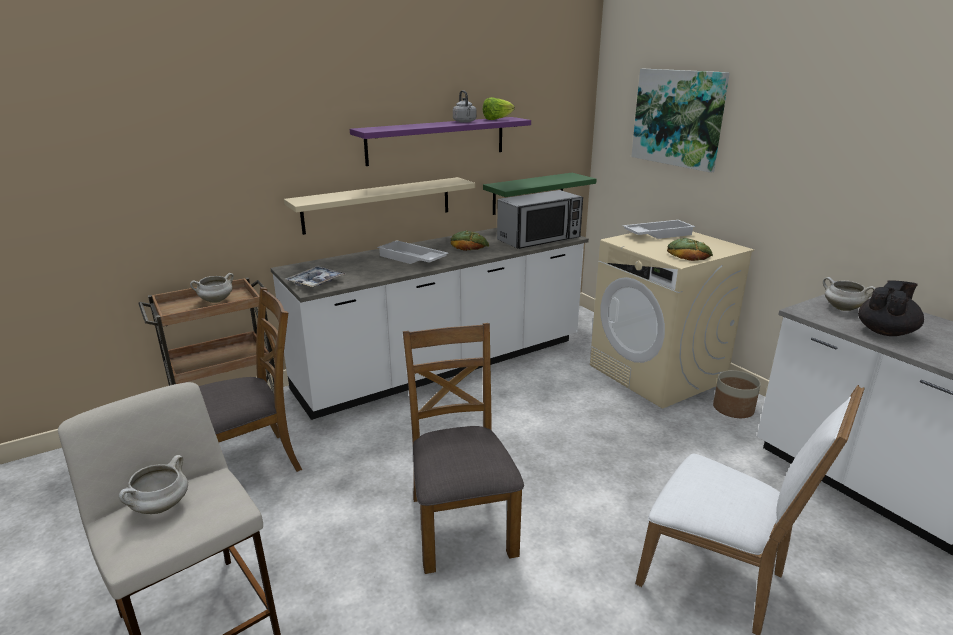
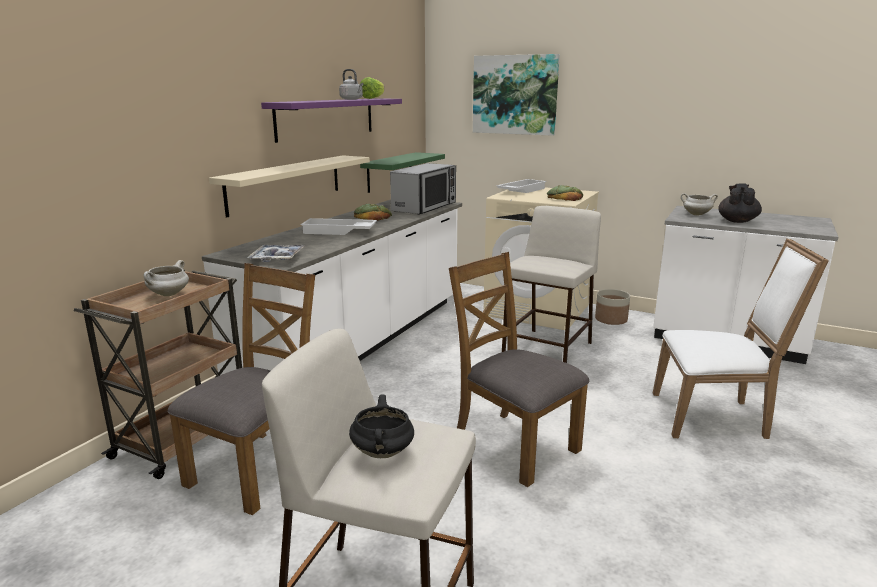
camera: 30 degrees left, 5 degrees down
white cooking pot [119,455,188,514] -> black cooking pot [349,395,414,458]
none -> beige stool [502,206,601,363]

